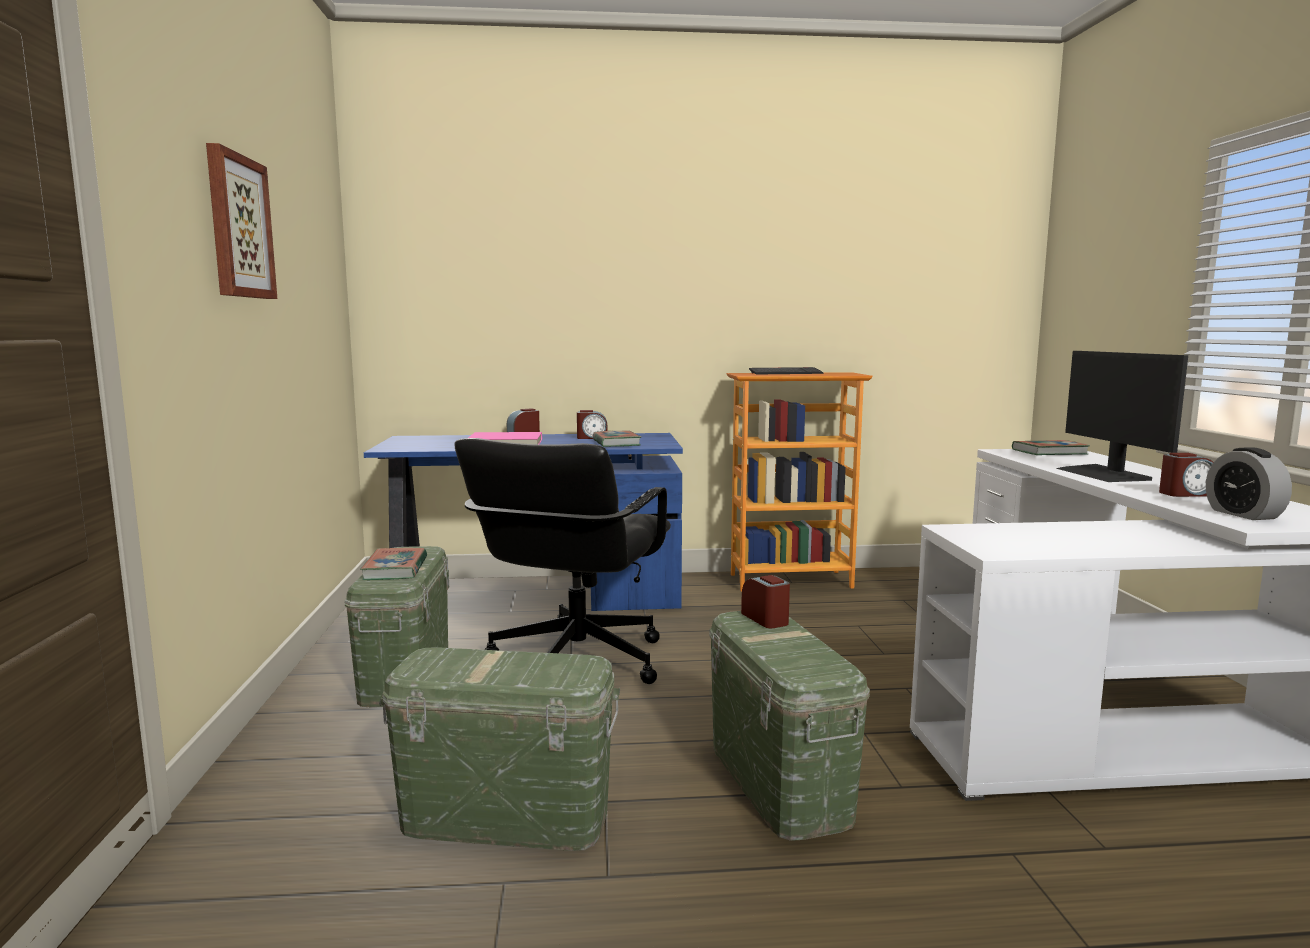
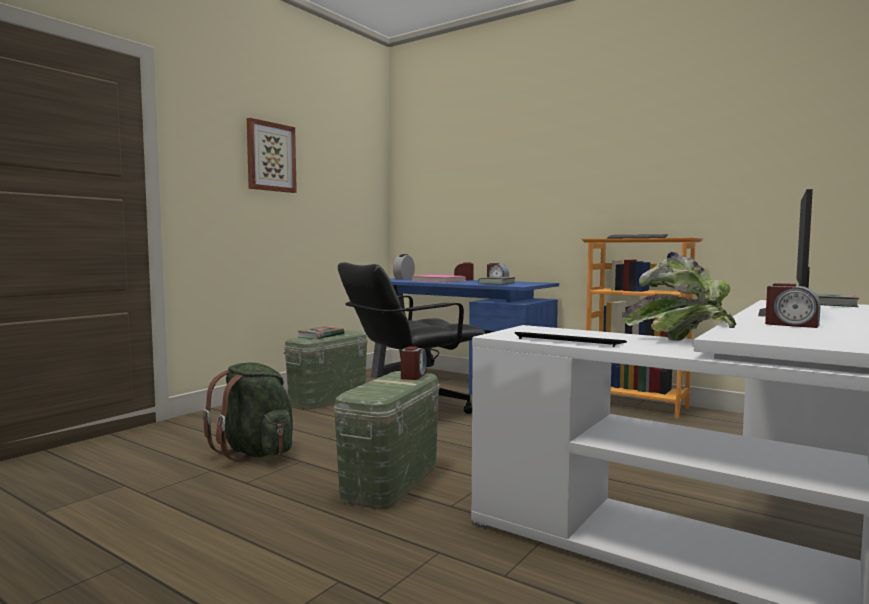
camera: 40 degrees right, 5 degrees down
green storage box [379,647,620,851] -> green backpack [202,362,293,462]
alarm clock [1206,447,1292,520] -> alarm clock moved to [393,254,415,280]
none -> keyboard [515,332,627,347]
none -> potted plant [622,252,736,341]

